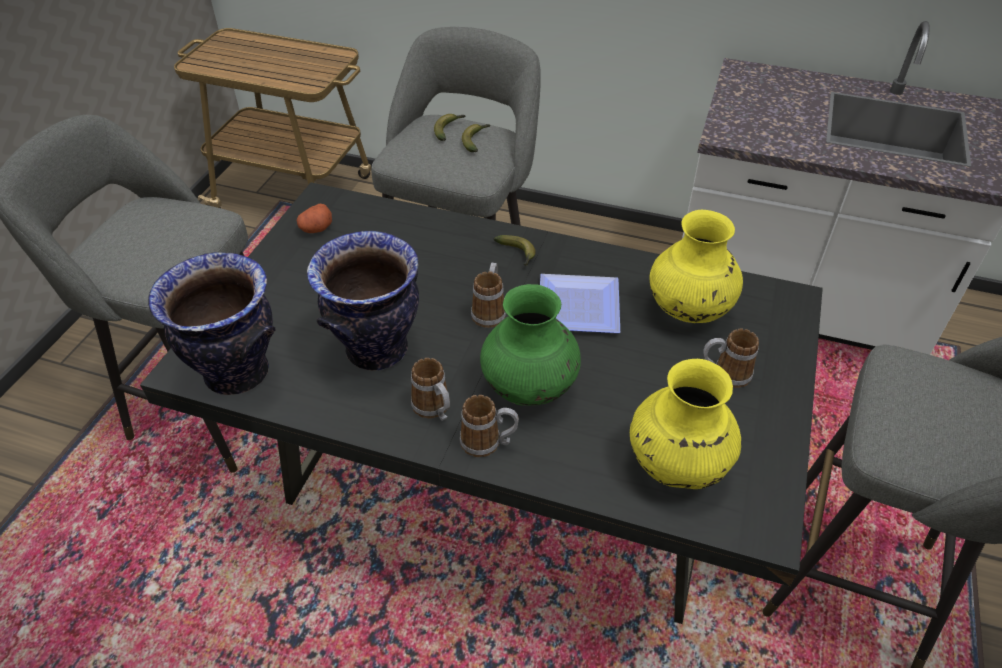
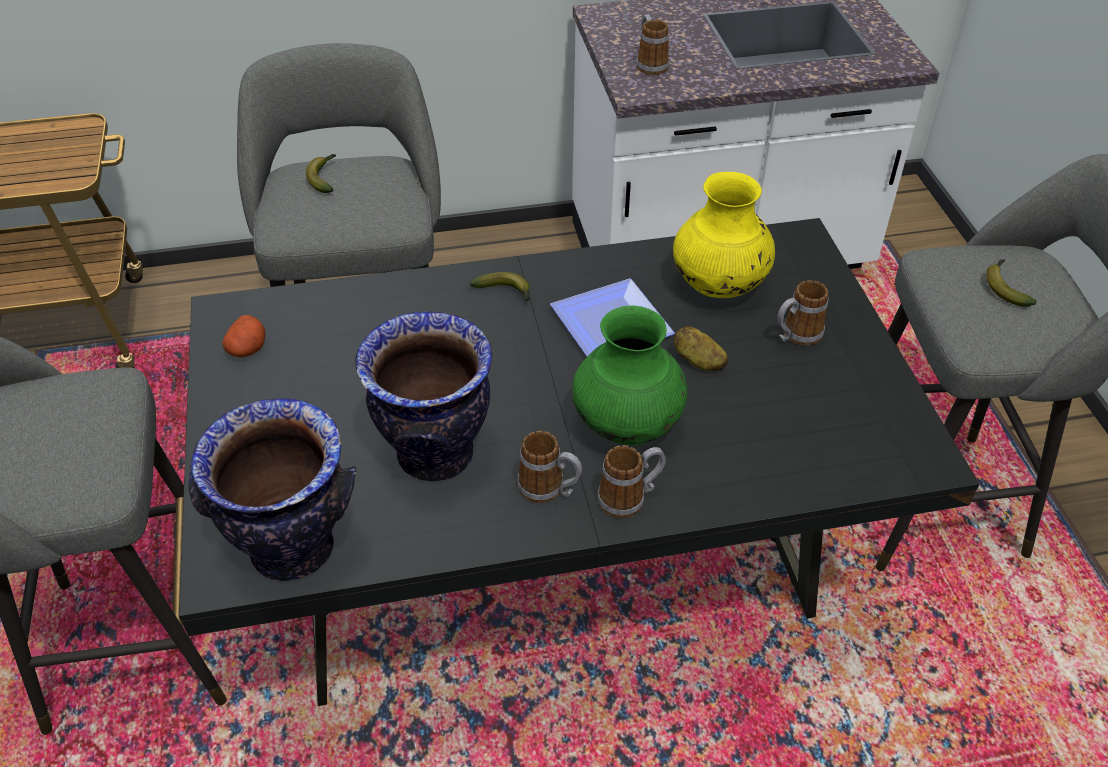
camera: 30 degrees left, 0 degrees up
banana [462,124,490,152] -> banana moved to [986,259,1037,306]
mug [471,263,506,328] -> mug moved to [637,14,669,75]
yellow vase [630,359,741,489] -> none
none -> potato [673,326,728,371]

